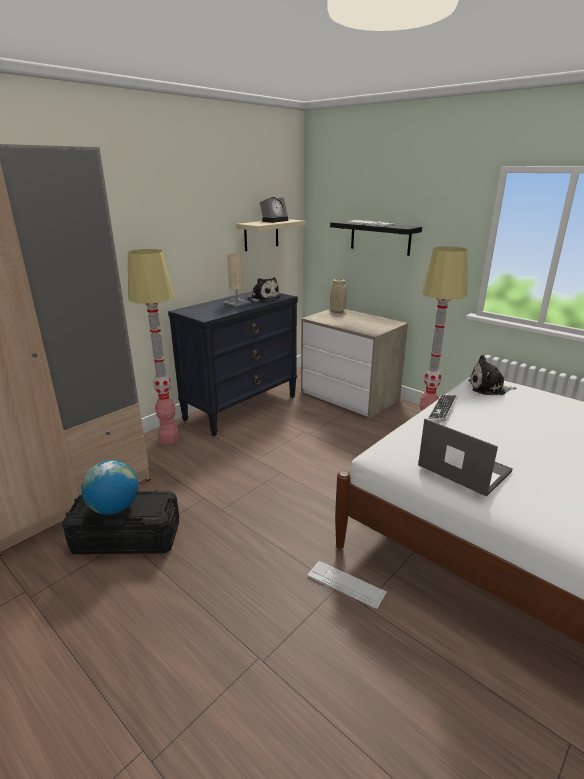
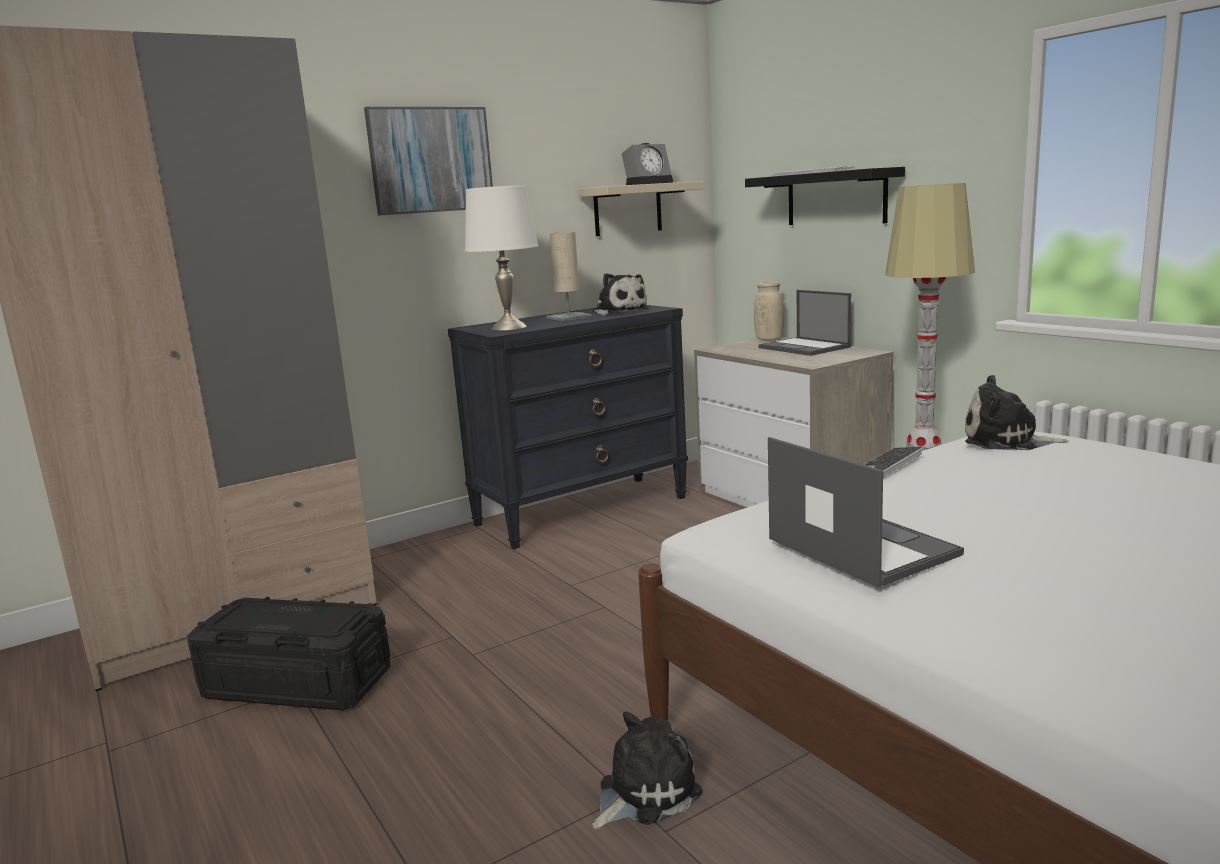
camera: 15 degrees right, 10 degrees down
globe [81,460,138,515] -> none
floor lamp [128,249,179,444] -> none
keyboard [307,561,387,609] -> plush toy [592,711,702,829]
none -> picture [364,107,493,216]
none -> white table lamp [465,185,538,330]
none -> laptop [759,290,851,356]

